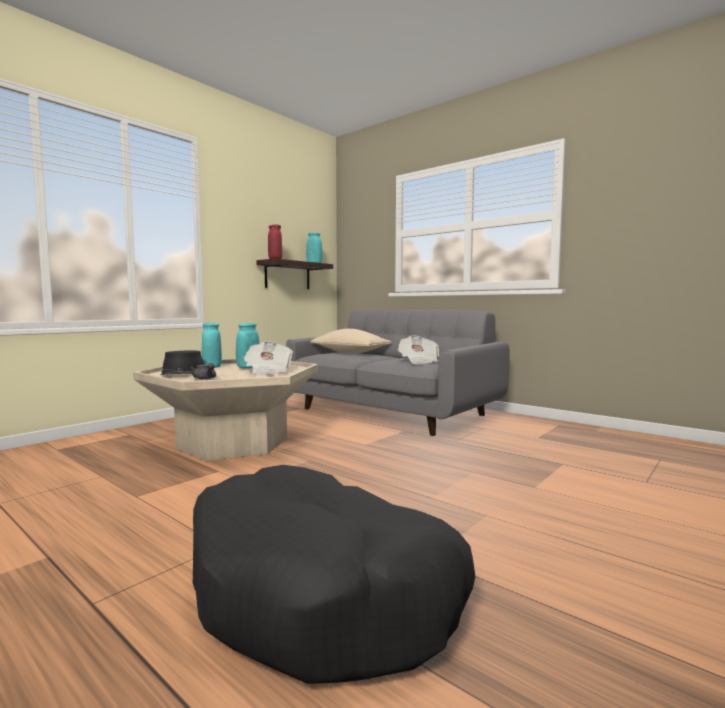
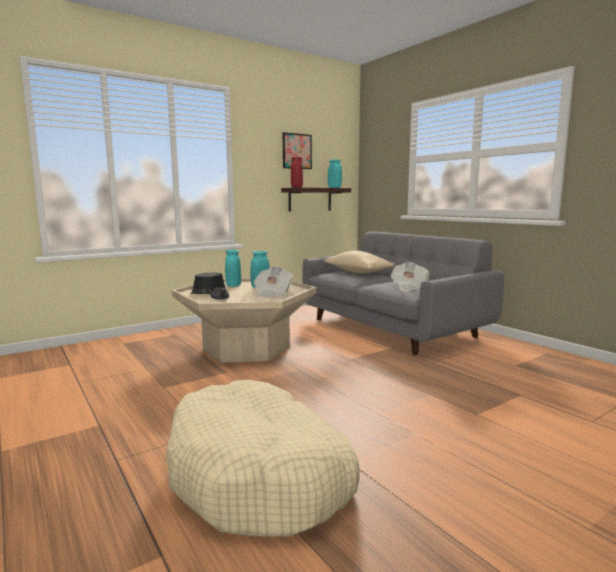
camera: 15 degrees right, 5 degrees up
black dog bed [193,465,475,684] -> beige dog bed [166,380,360,537]
none -> picture [283,132,312,169]

